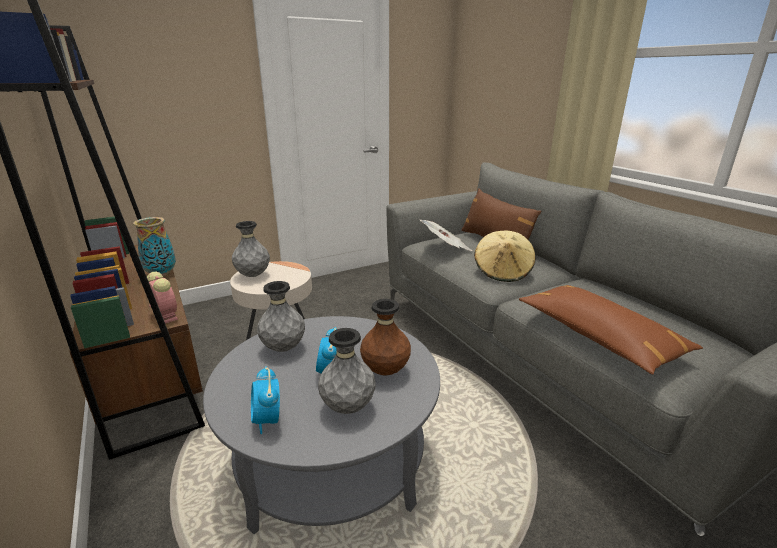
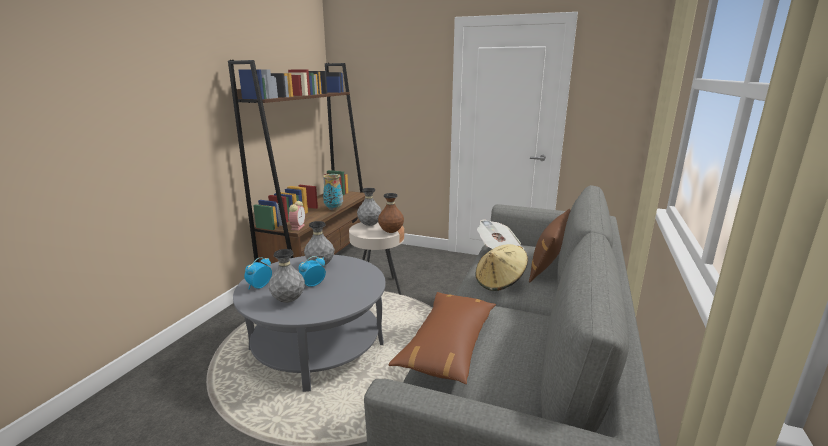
camera: 50 degrees right, 5 degrees down
brown vase [360,299,411,375] -> brown vase moved to [378,193,404,233]

